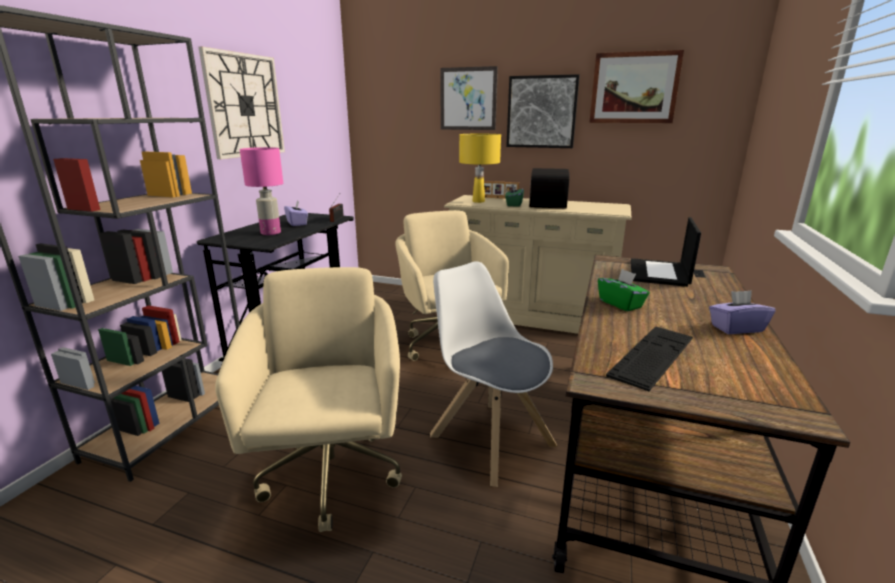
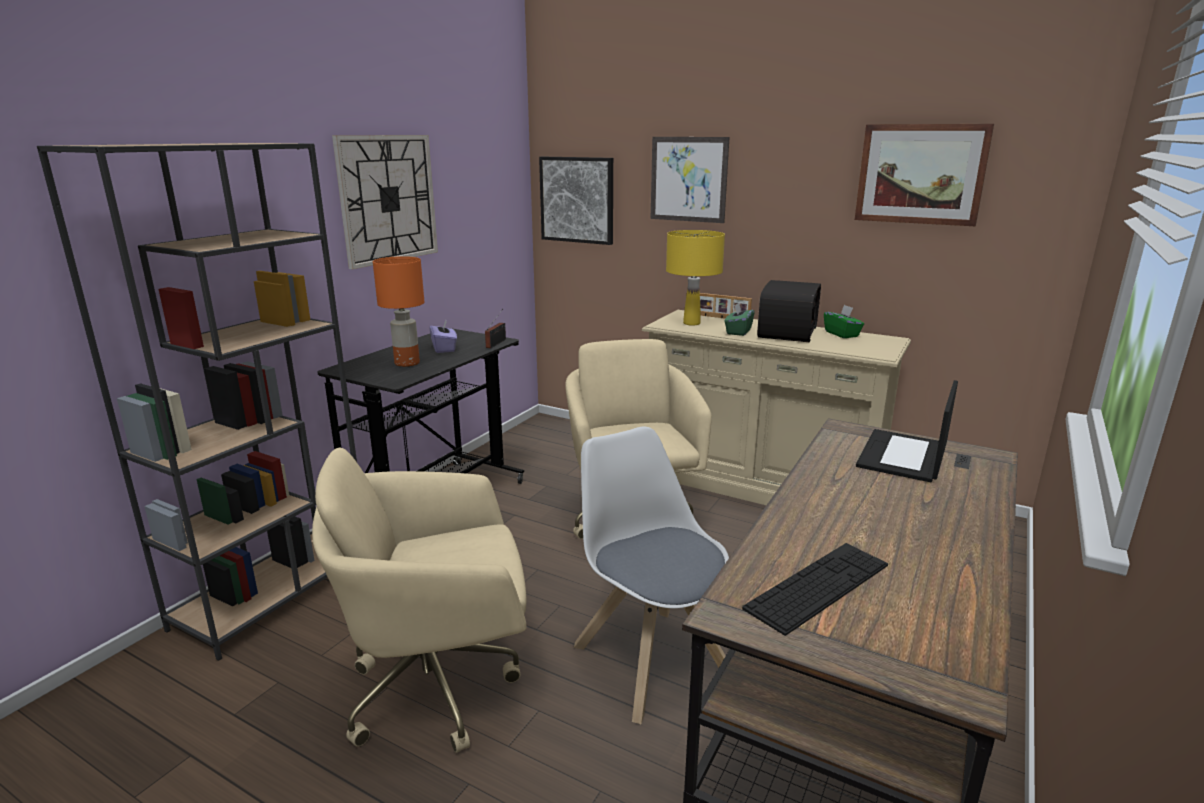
camera: 10 degrees right, 0 degrees up
beige office chair [215,267,402,532] -> beige office chair turned 105 degrees counterclockwise [312,448,527,753]
pink table lamp [240,147,283,235] -> orange table lamp [373,256,424,367]
picture [506,74,580,148] -> picture moved to [539,157,613,245]
green tissue box [598,269,650,311] -> green tissue box moved to [824,305,864,338]
purple tissue box [709,290,775,334] -> none

